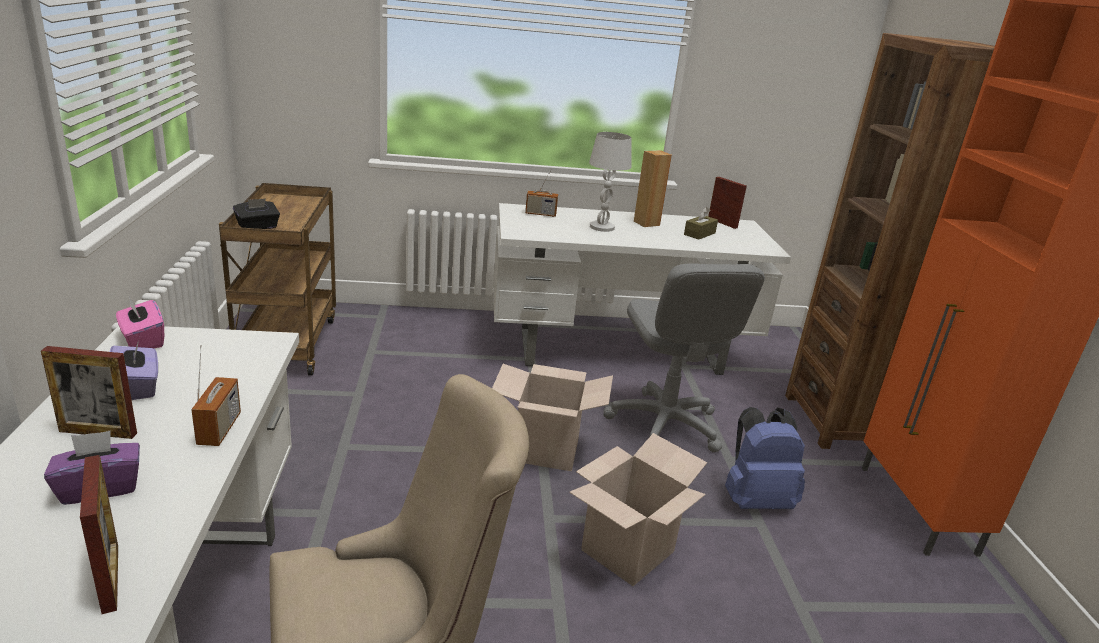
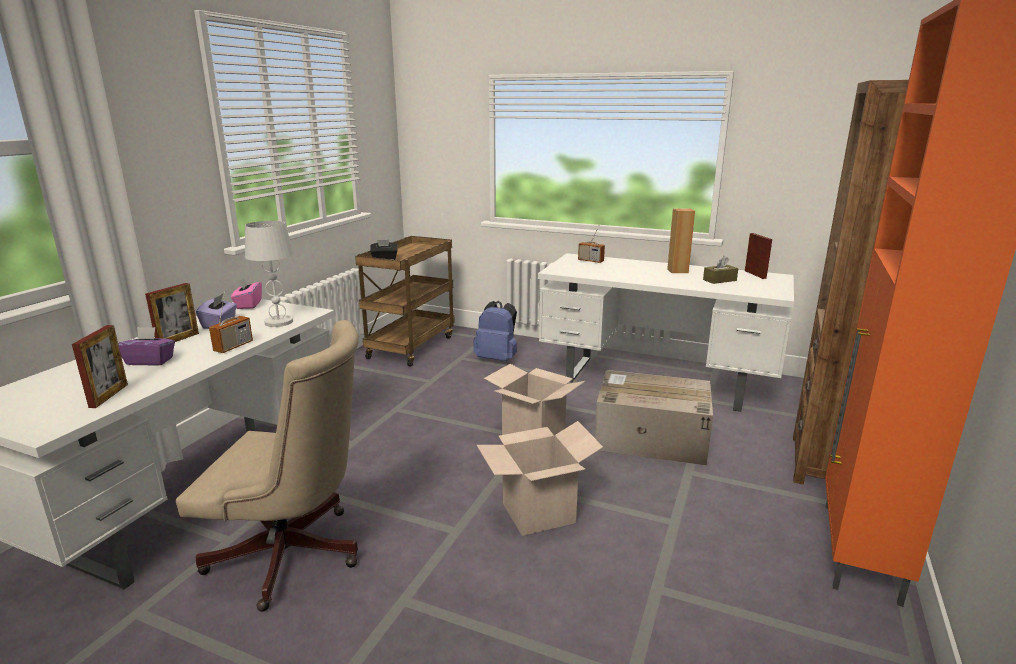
camera: 30 degrees right, 5 degrees down
picture frame [41,346,137,439] -> picture frame turned 90 degrees counterclockwise [145,283,199,342]
white table lamp [589,132,632,232] -> white table lamp moved to [245,221,294,327]
grey office chair [603,263,765,452] -> cardboard box [595,370,713,466]
blue backpack [725,407,805,509] -> blue backpack moved to [473,301,517,361]

